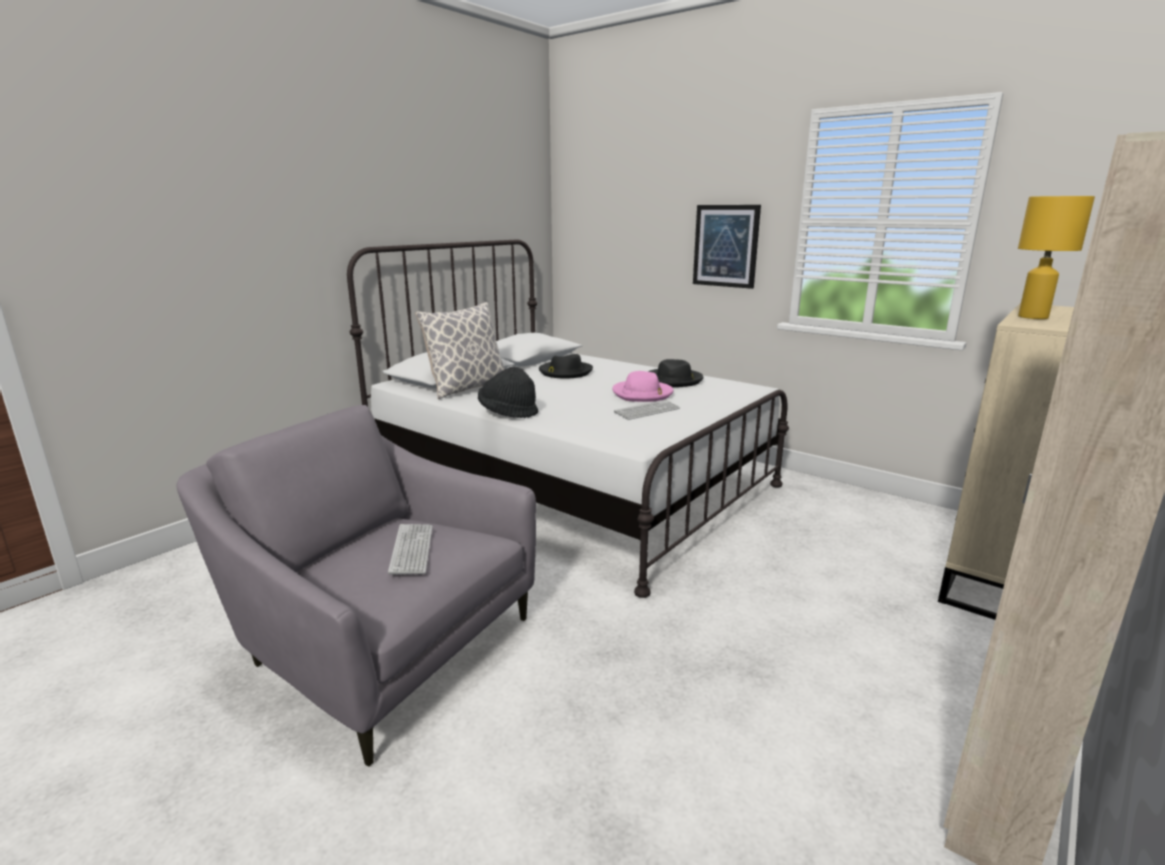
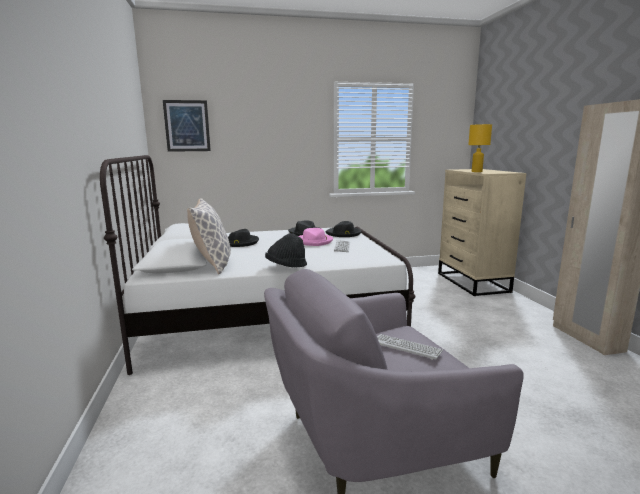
camera: 50 degrees left, 5 degrees down
picture [693,205,761,289] -> picture moved to [163,100,211,152]
none -> black hat [326,221,362,237]

